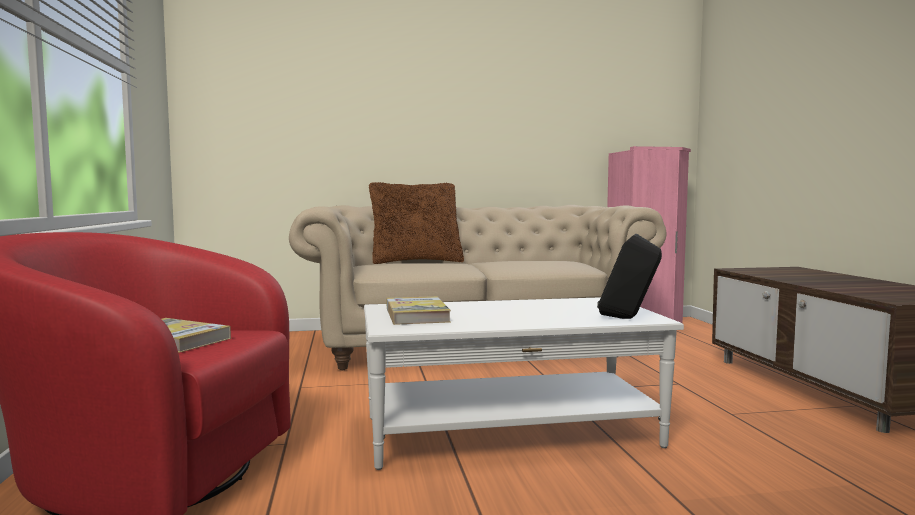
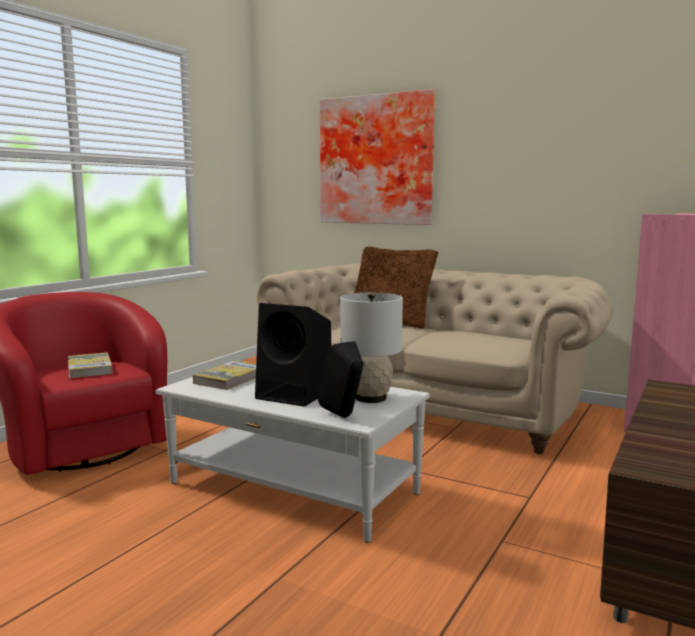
camera: 40 degrees right, 5 degrees up
none -> black speaker [255,303,331,407]
none -> picture [320,89,435,225]
none -> white table lamp [340,292,403,403]

